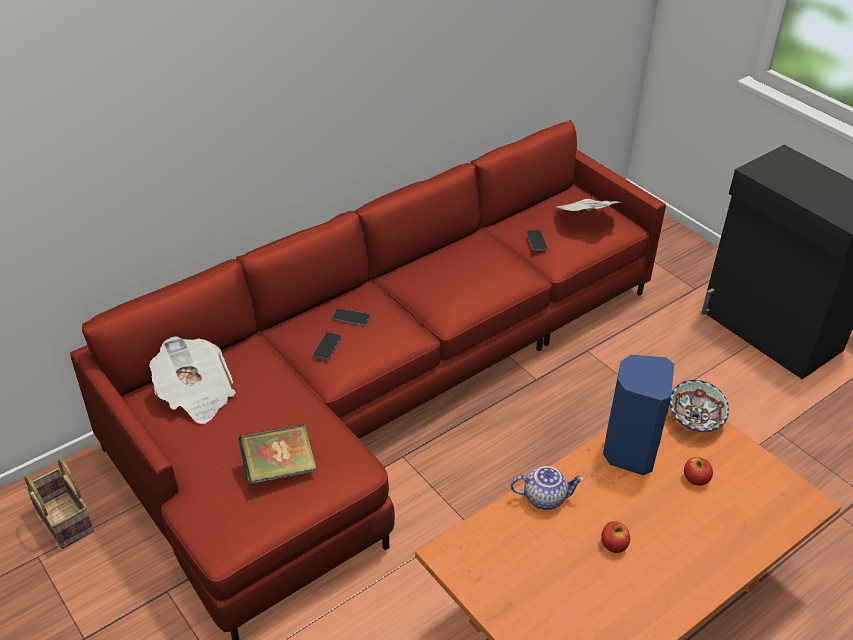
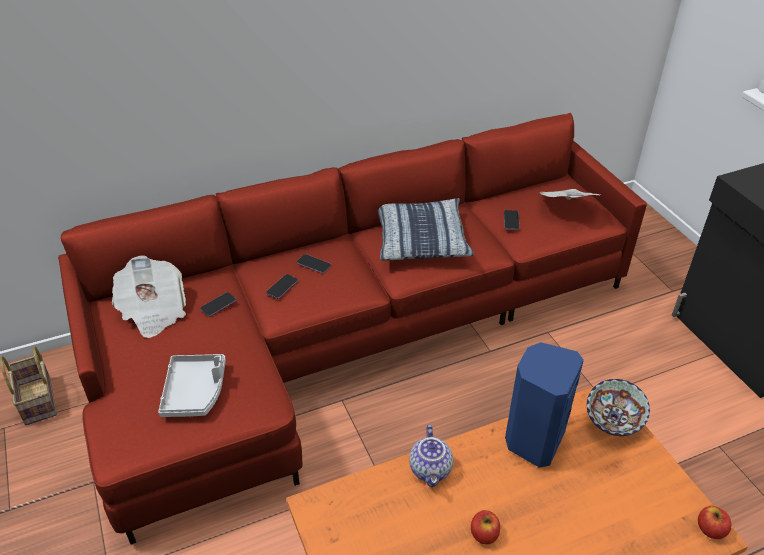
camera: 15 degrees right, 0 degrees up
book [238,424,316,485] -> grey tray [158,354,226,417]
teapot [511,466,584,510] -> teapot turned 75 degrees clockwise [409,425,453,487]
apple [684,457,713,486] -> apple moved to [698,506,731,539]
none -> phone [200,292,236,317]
none -> pillow [378,198,474,261]

